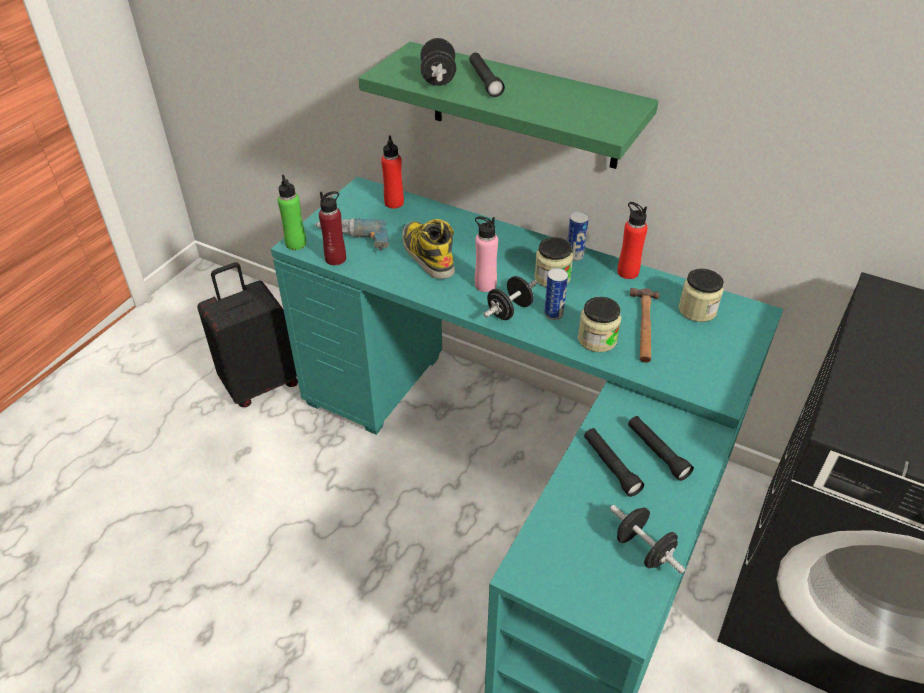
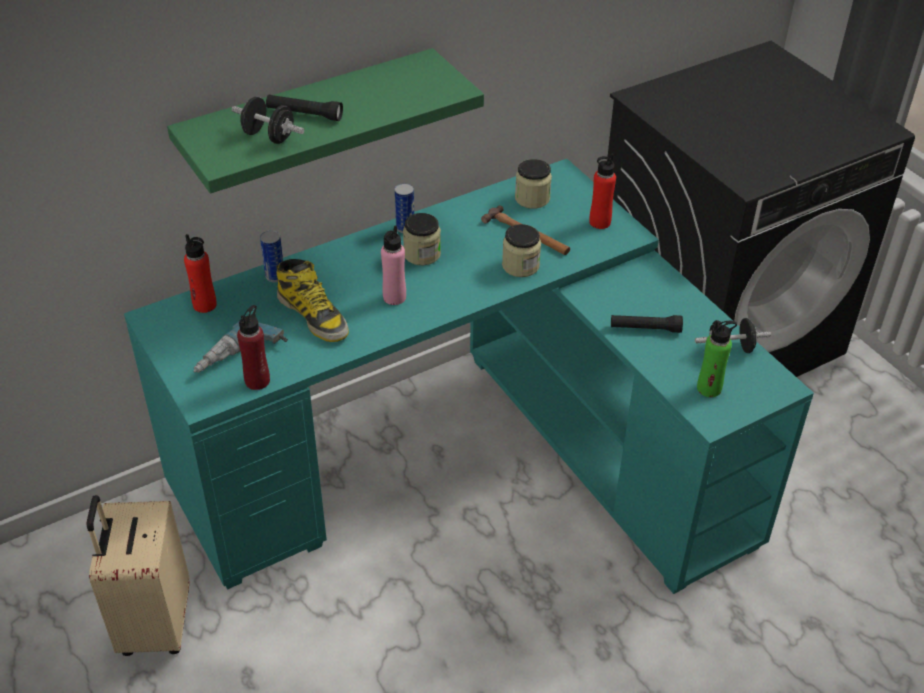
camera: 60 degrees left, 0 degrees up
black suitcase [197,262,298,407] -> beige suitcase [87,495,190,656]
green bottle [277,175,306,250] -> green bottle moved to [697,320,737,397]
boot [402,219,455,279] -> boot turned 135 degrees counterclockwise [276,259,349,342]
black dumbbell [483,276,537,320] -> none
can [544,268,568,320] -> can moved to [260,231,283,282]
red bottle [617,202,648,279] -> red bottle moved to [589,154,616,229]
black flashlight [628,416,694,481] -> none

